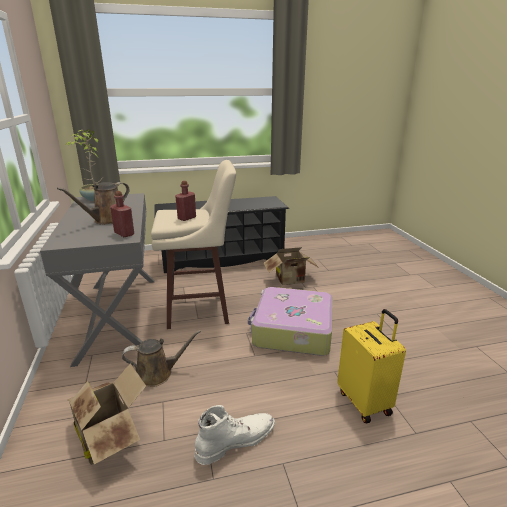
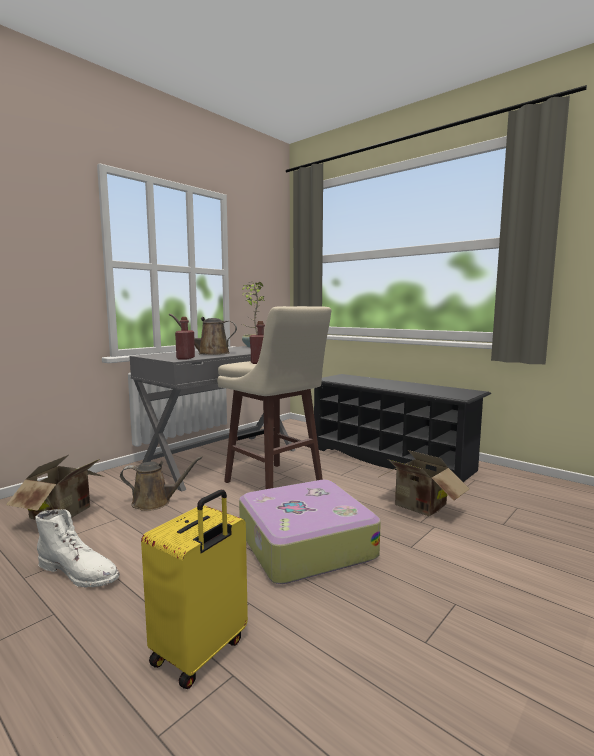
camera: 55 degrees right, 15 degrees down
brown watering can [122,330,201,387] -> brown watering can turned 45 degrees counterclockwise [120,456,203,511]

